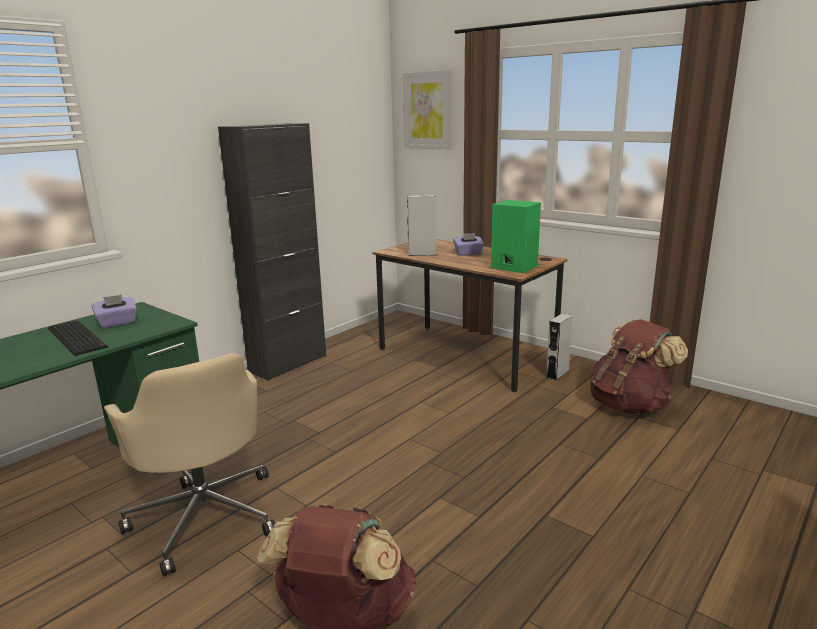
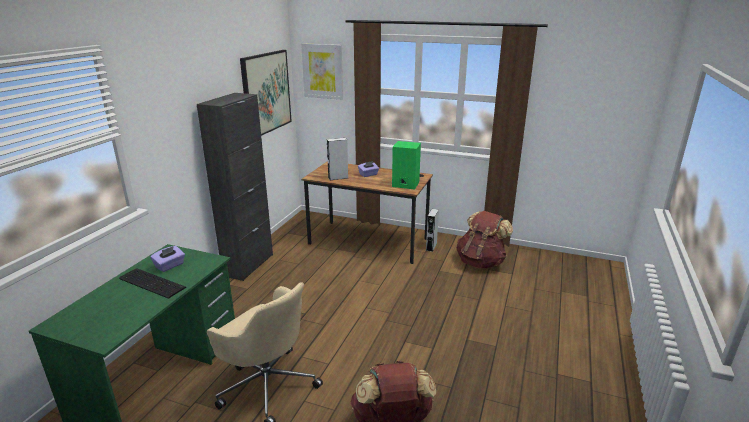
camera: 20 degrees left, 5 degrees up
none -> picture [240,50,292,136]

